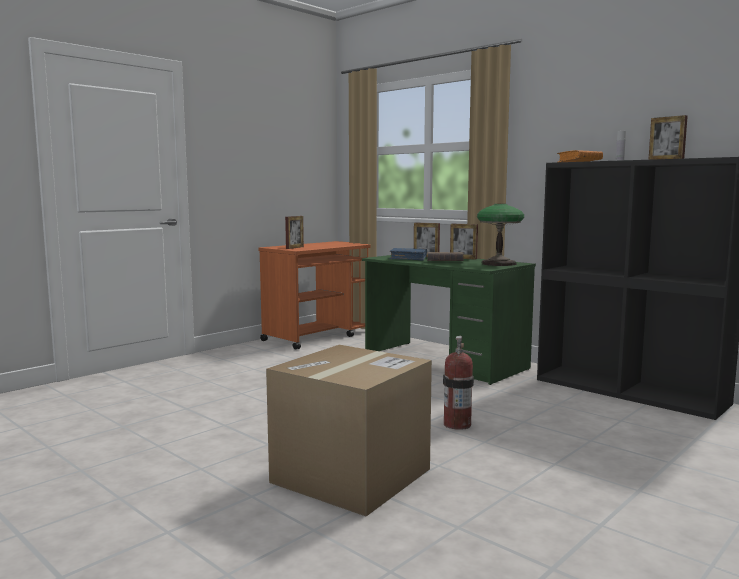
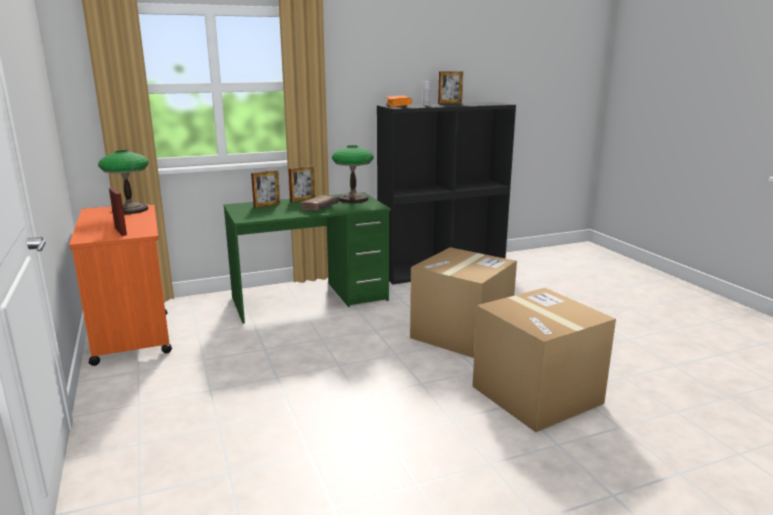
camera: 65 degrees left, 10 degrees up
blue book [389,248,427,261] -> none
fire extinguisher [443,336,474,430] -> cardboard box [410,247,517,358]
none -> table lamp [98,150,149,214]

